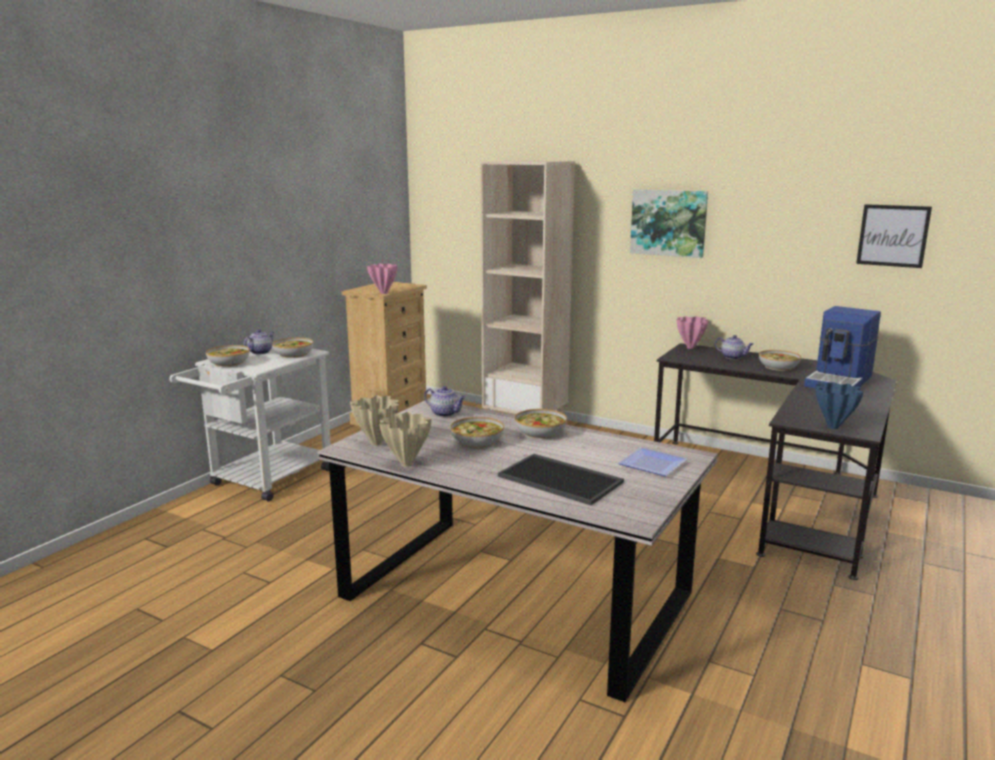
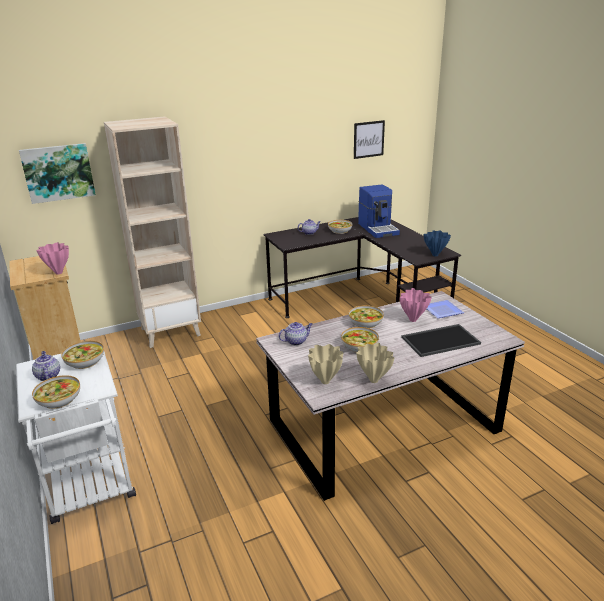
camera: 55 degrees left, 10 degrees up
picture [630,189,708,258] -> picture moved to [19,143,96,204]
pink vase [677,316,708,349] -> pink vase moved to [400,288,432,322]

